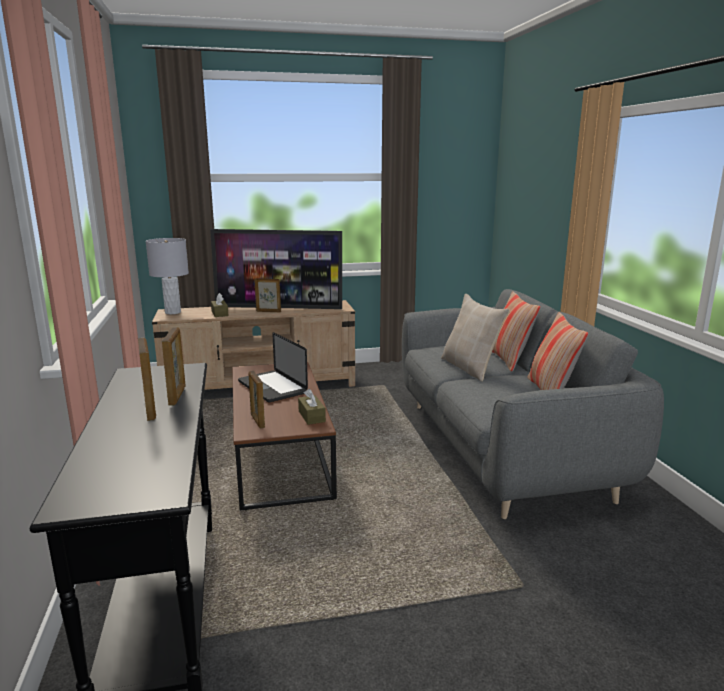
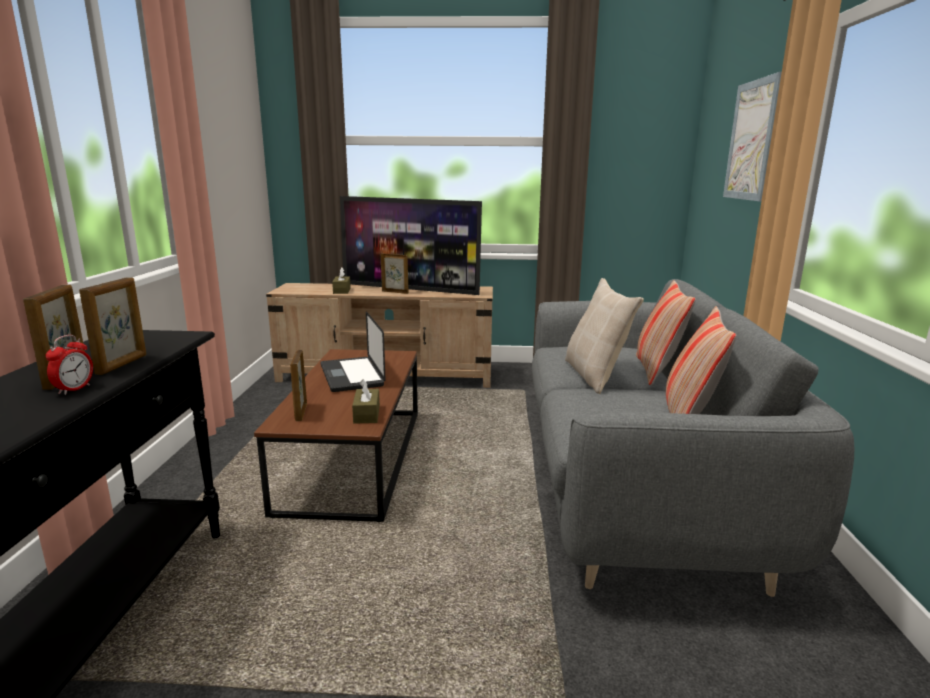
camera: 15 degrees right, 0 degrees up
grey table lamp [146,238,189,314] -> none
none -> alarm clock [46,335,93,395]
none -> picture [723,72,782,202]

